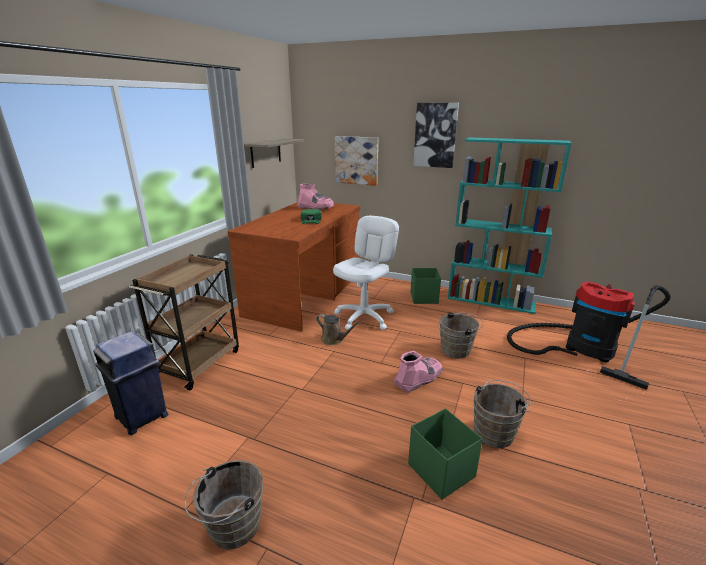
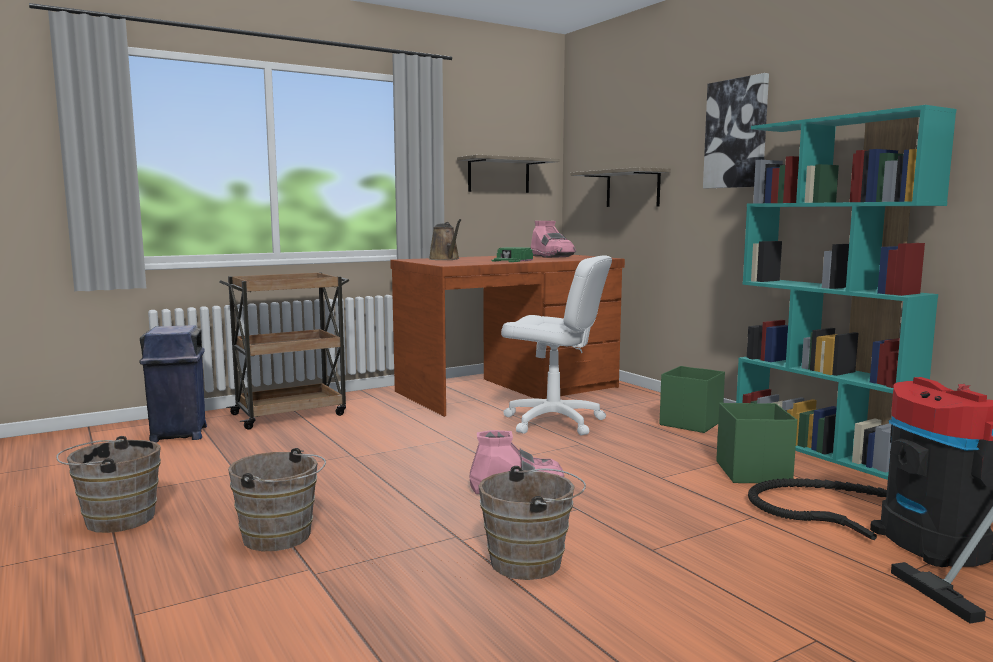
camera: 35 degrees right, 15 degrees down
brown watering can [316,314,361,345] -> brown watering can moved to [429,219,461,260]
white office chair [333,216,399,330] -> white office chair turned 45 degrees clockwise [501,255,612,435]
picture [335,136,378,186] -> shelf [571,167,671,207]
green storage box [408,409,483,499] -> green storage box moved to [716,403,797,483]
brown bucket [439,312,484,358] -> brown bucket moved to [228,448,326,551]

